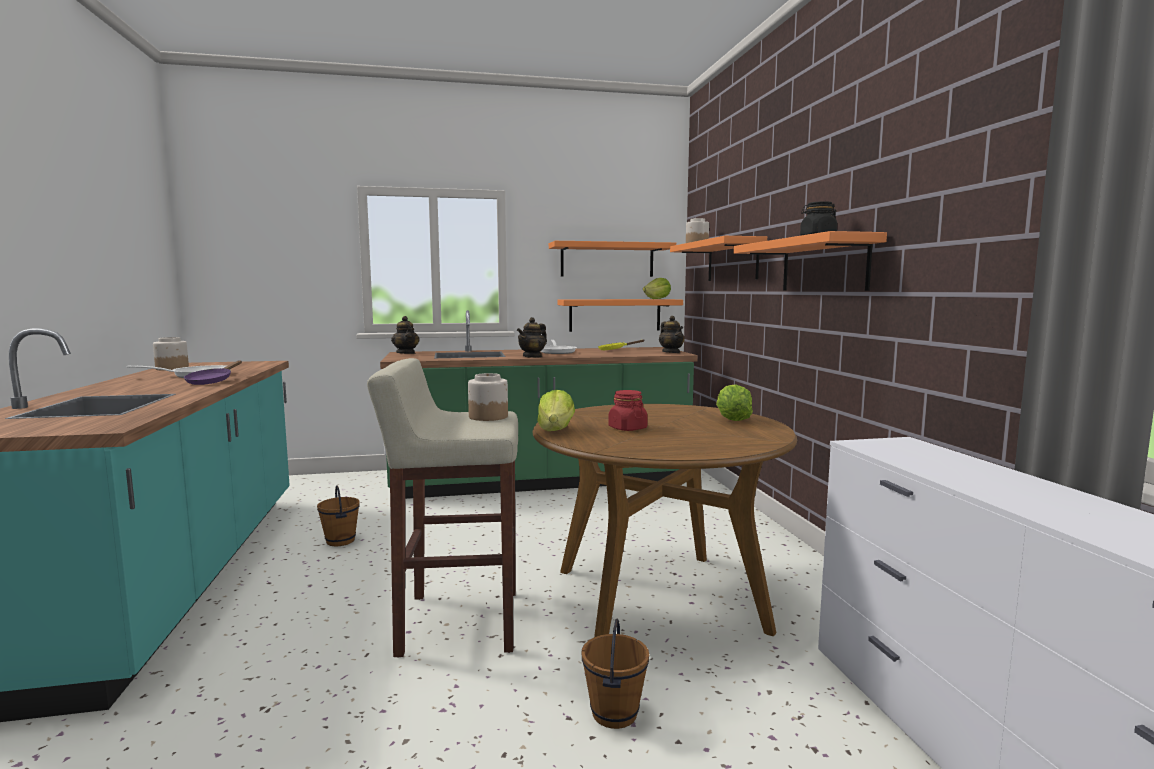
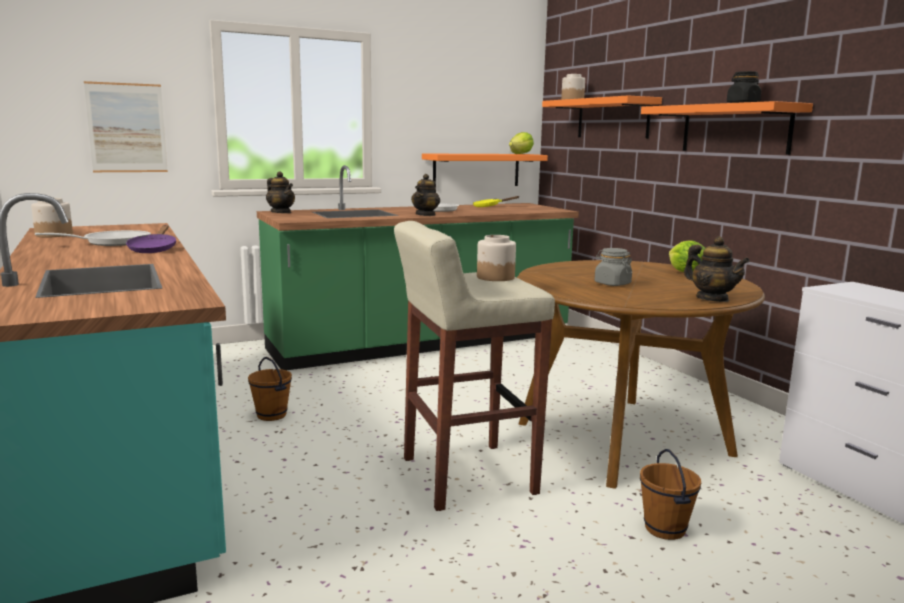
camera: 15 degrees left, 5 degrees up
lettuce [537,390,575,431] -> none
orange shelf [549,241,676,277] -> none
red jar [608,390,648,431] -> grey jar [595,248,632,286]
teapot [659,316,685,353] -> teapot moved to [684,236,750,302]
none -> picture [84,81,168,172]

